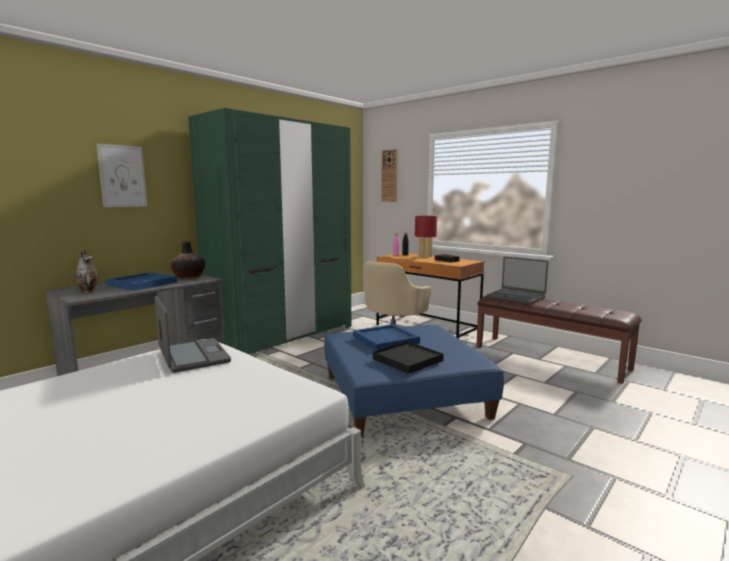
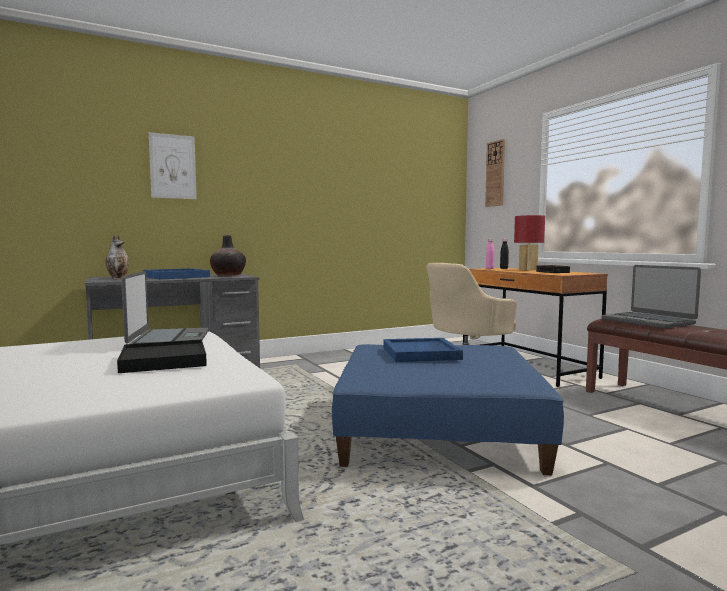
camera: 20 degrees right, 5 degrees down
green wardrobe [188,108,351,354] -> none
black tray [373,341,444,374] -> black tray moved to [117,340,207,373]

